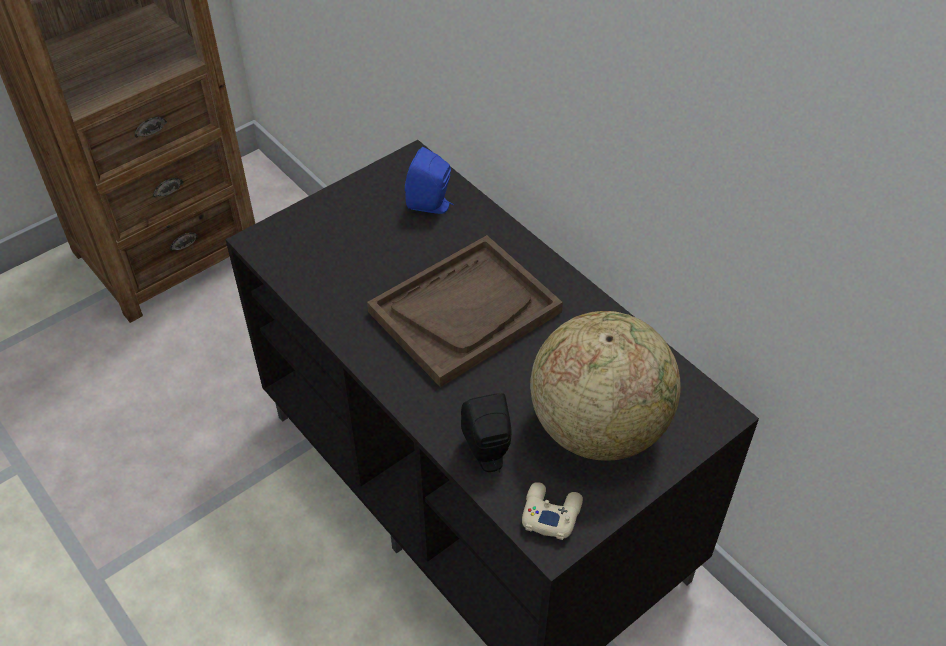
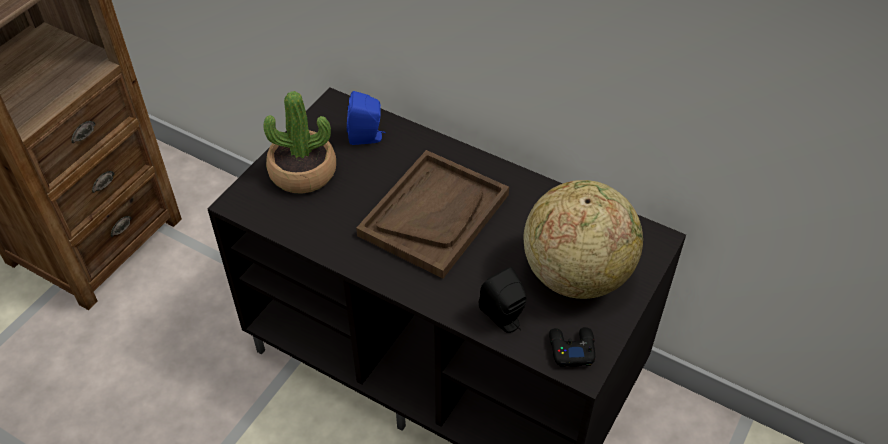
camera: 20 degrees left, 0 degrees up
beige game controller [522,482,583,540] -> black game controller [549,327,595,367]
none -> potted plant [264,91,336,194]

